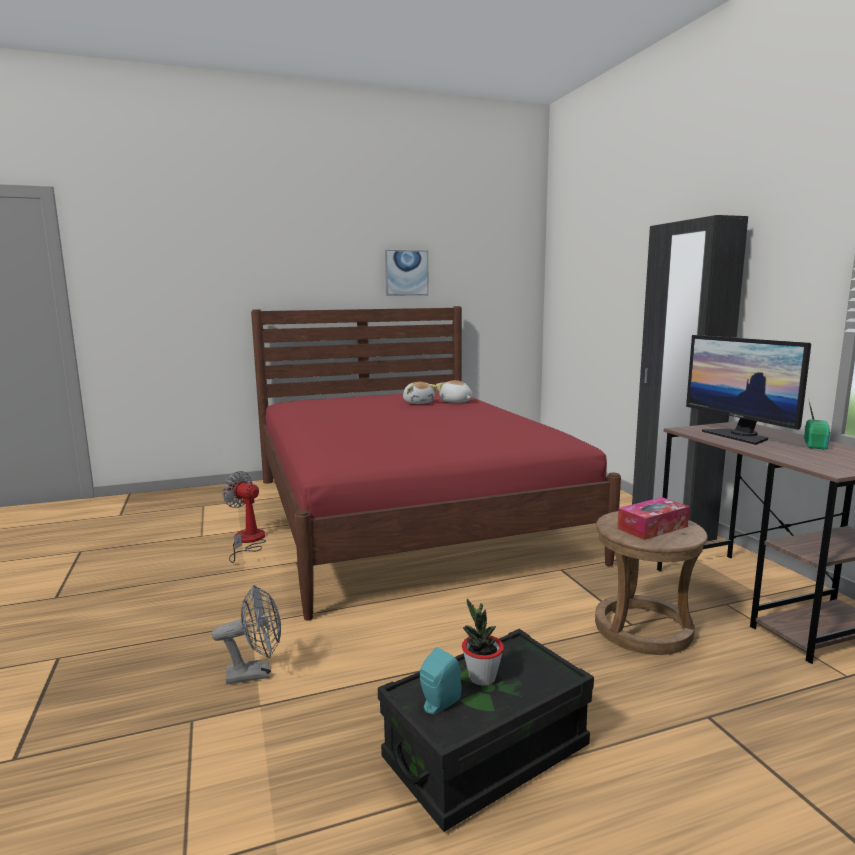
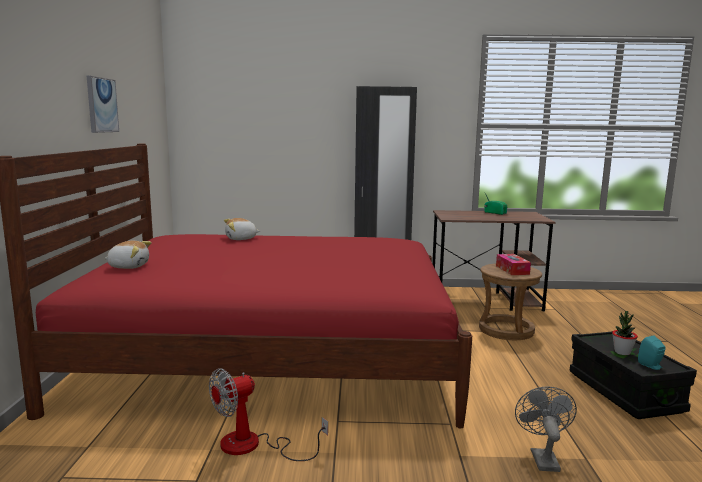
camera: 70 degrees left, 0 degrees up
plush toy [403,382,437,404] -> plush toy moved to [104,241,152,269]
monitor [686,335,811,445] -> none

